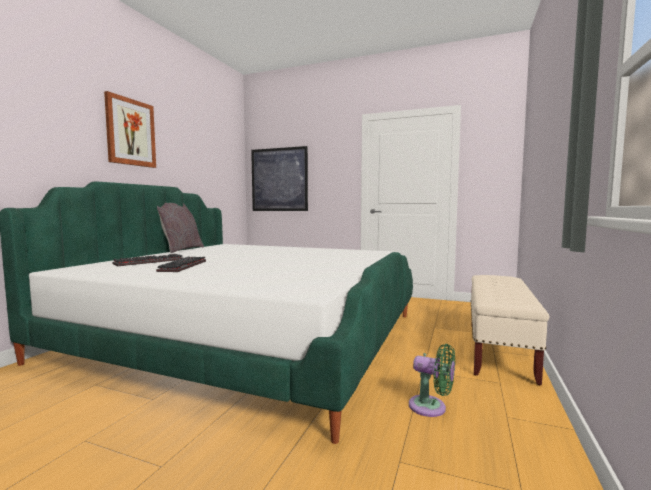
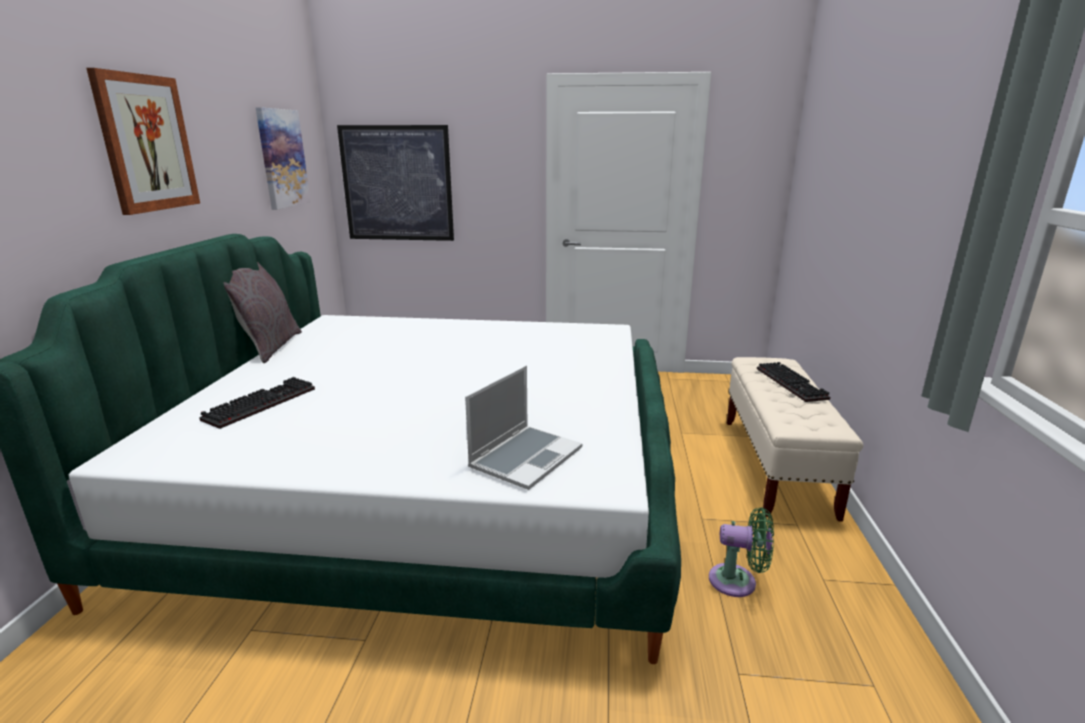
camera: 15 degrees left, 15 degrees up
keyboard [156,257,206,272] -> keyboard moved to [757,362,830,402]
none -> picture [255,107,311,210]
none -> laptop [465,366,582,490]

